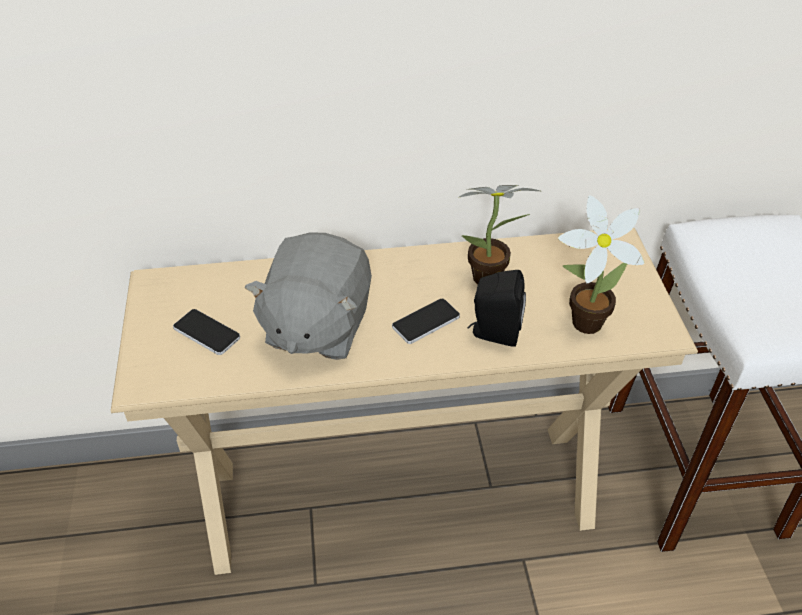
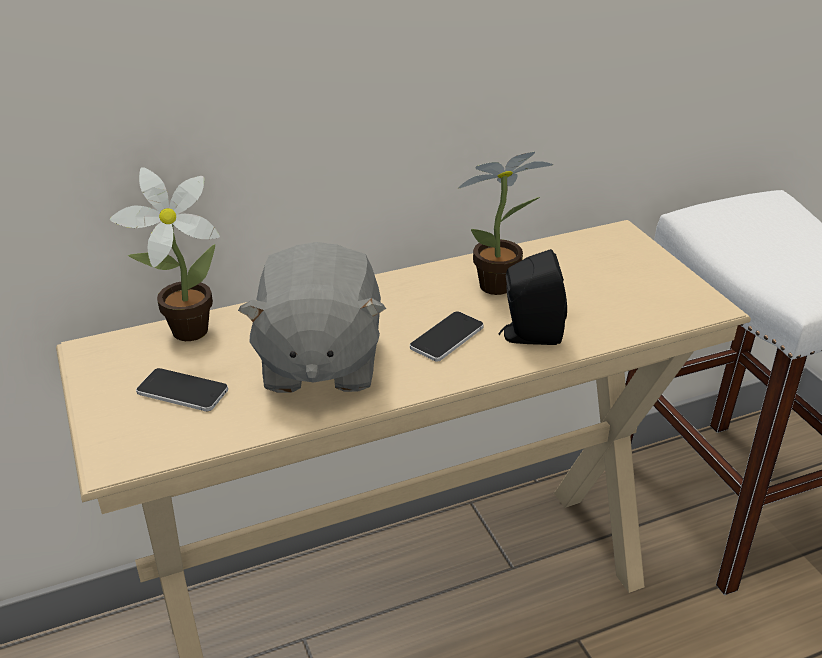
camera: 15 degrees left, 10 degrees down
potted plant [558,195,644,334] -> potted plant moved to [110,167,220,341]

